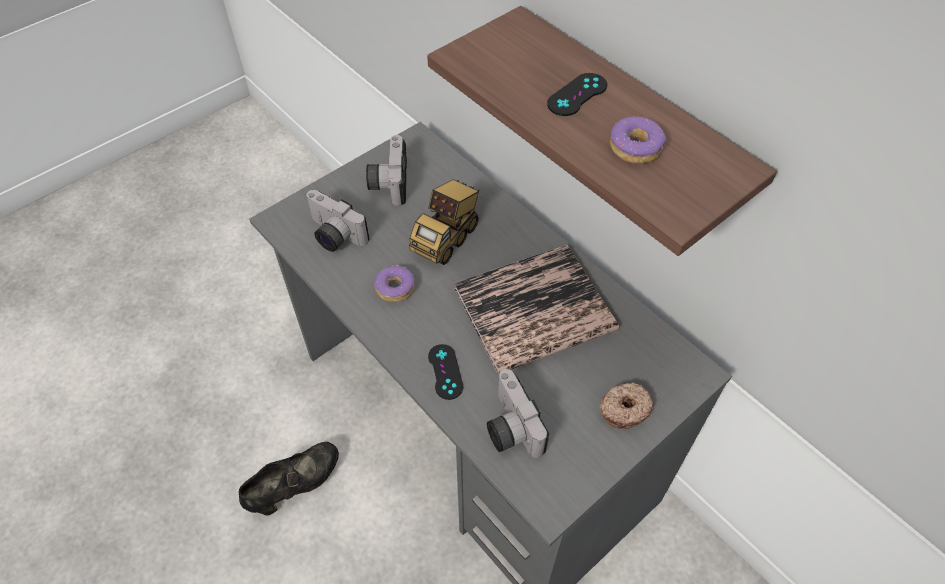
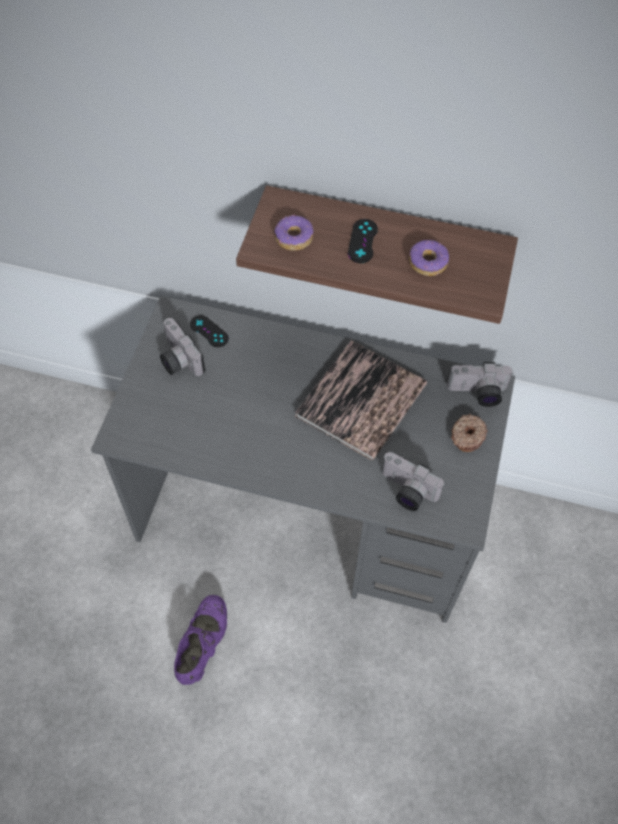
camera: 35 degrees left, 5 degrees up
black shoe [239,442,339,516] -> purple shoe [174,595,227,685]
camera [306,190,369,252] -> camera moved to [447,362,513,407]
donut [374,265,415,302] -> donut moved to [275,215,313,251]
toy truck [409,180,480,265] -> none
black game controller [428,344,463,400] -> black game controller moved to [190,315,229,347]

